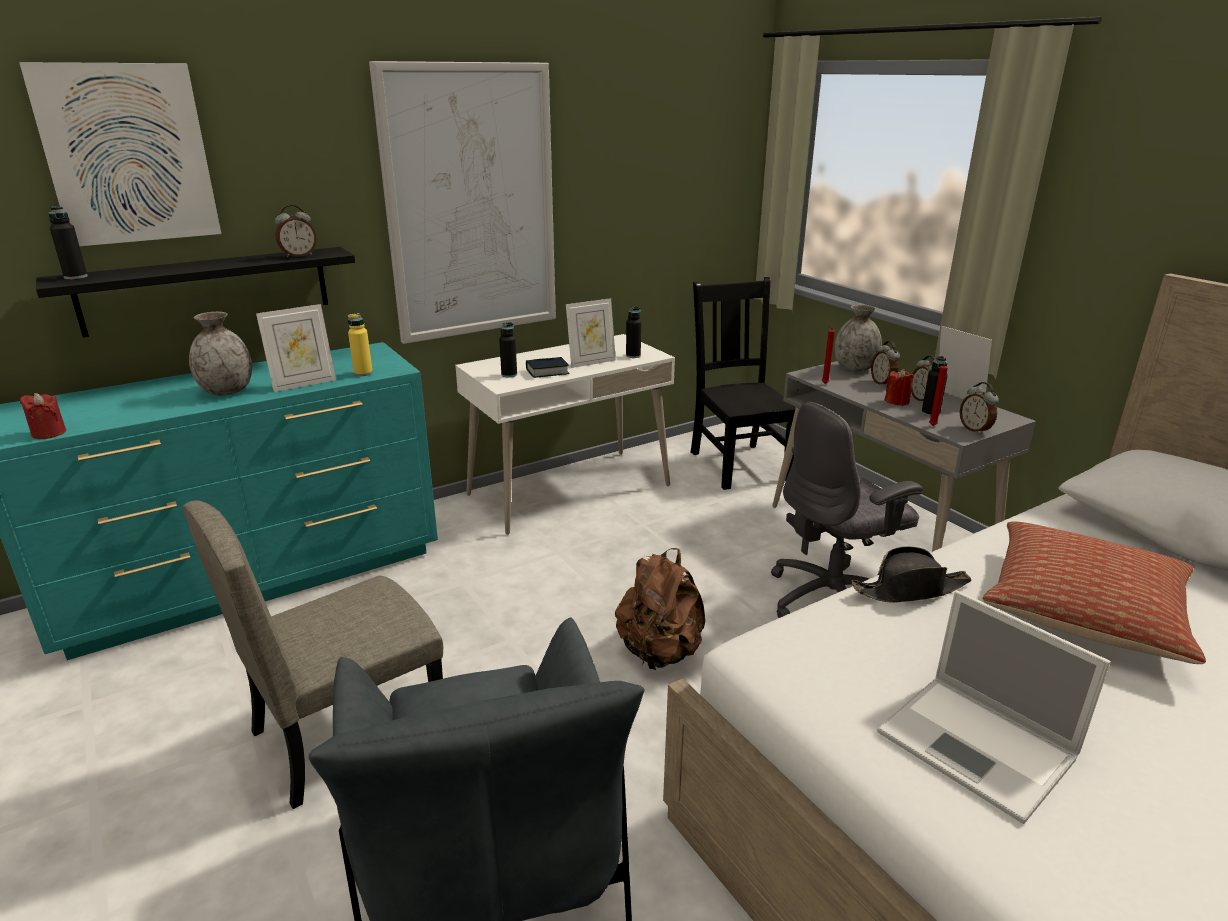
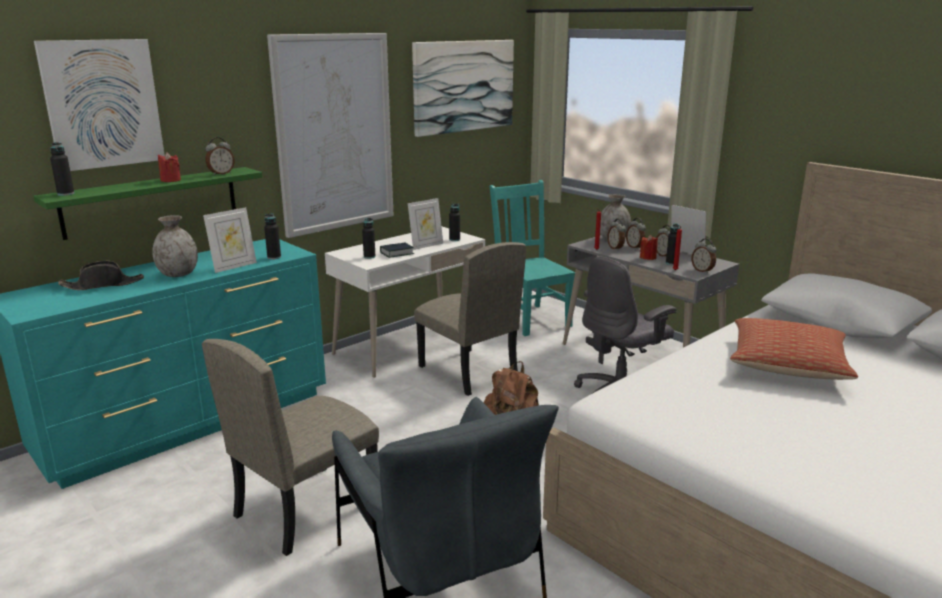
camera: 10 degrees left, 5 degrees down
red candle [20,393,66,439] -> red candle moved to [158,152,181,182]
black shelf [36,247,355,337] -> green shelf [34,167,262,240]
yellow bottle [348,313,373,376] -> black bottle [264,213,281,260]
black chair [691,277,796,490] -> turquoise chair [489,180,575,336]
black hat [852,546,972,603] -> black hat moved to [58,261,144,290]
laptop [877,591,1111,824] -> none
none -> picture [412,40,514,137]
none -> beige chair [414,242,526,396]
none -> alarm clock [607,219,626,251]

